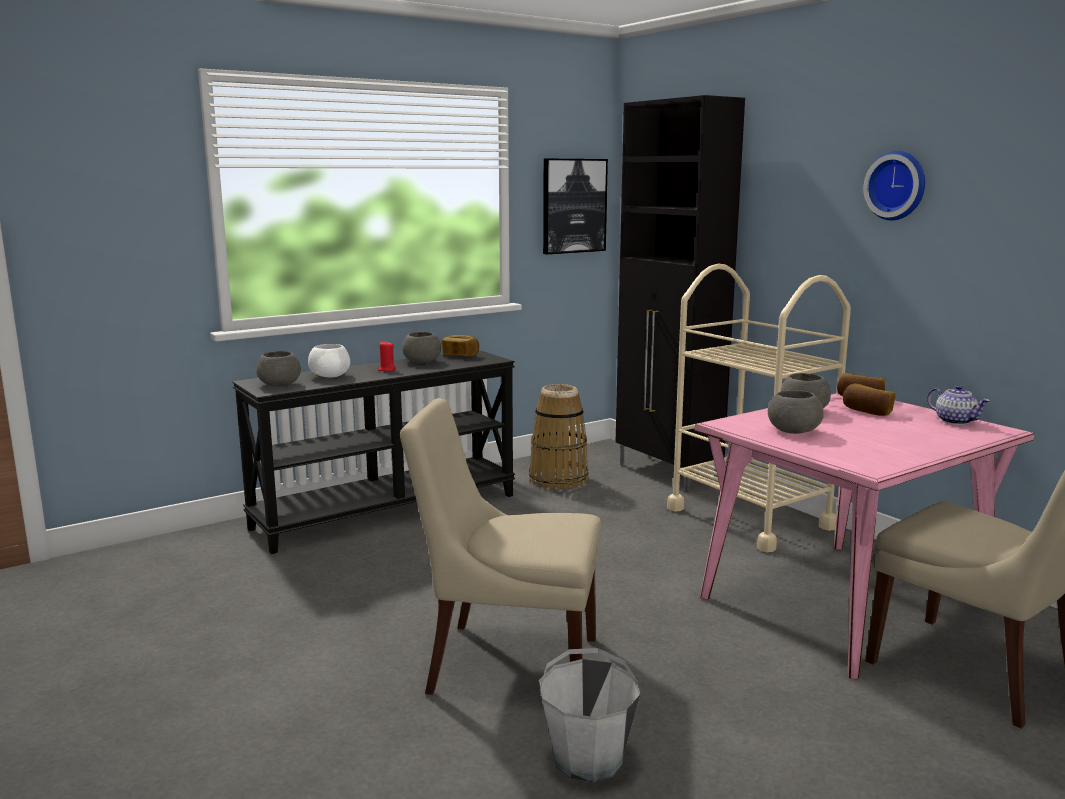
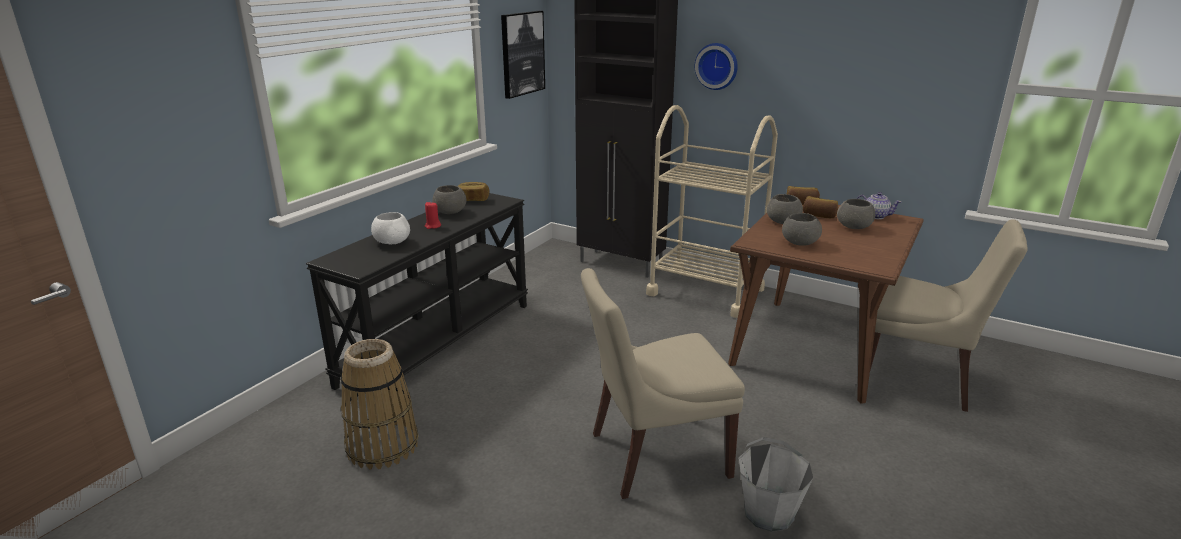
camera: 25 degrees left, 10 degrees up
grey bowl [256,351,301,387] -> grey bowl moved to [837,199,875,229]
basket [529,384,588,490] -> basket moved to [341,339,418,470]
pink dining table [694,393,1034,679] -> brown dining table [728,205,924,404]
wall clock [863,151,925,220] -> wall clock moved to [695,43,738,90]

